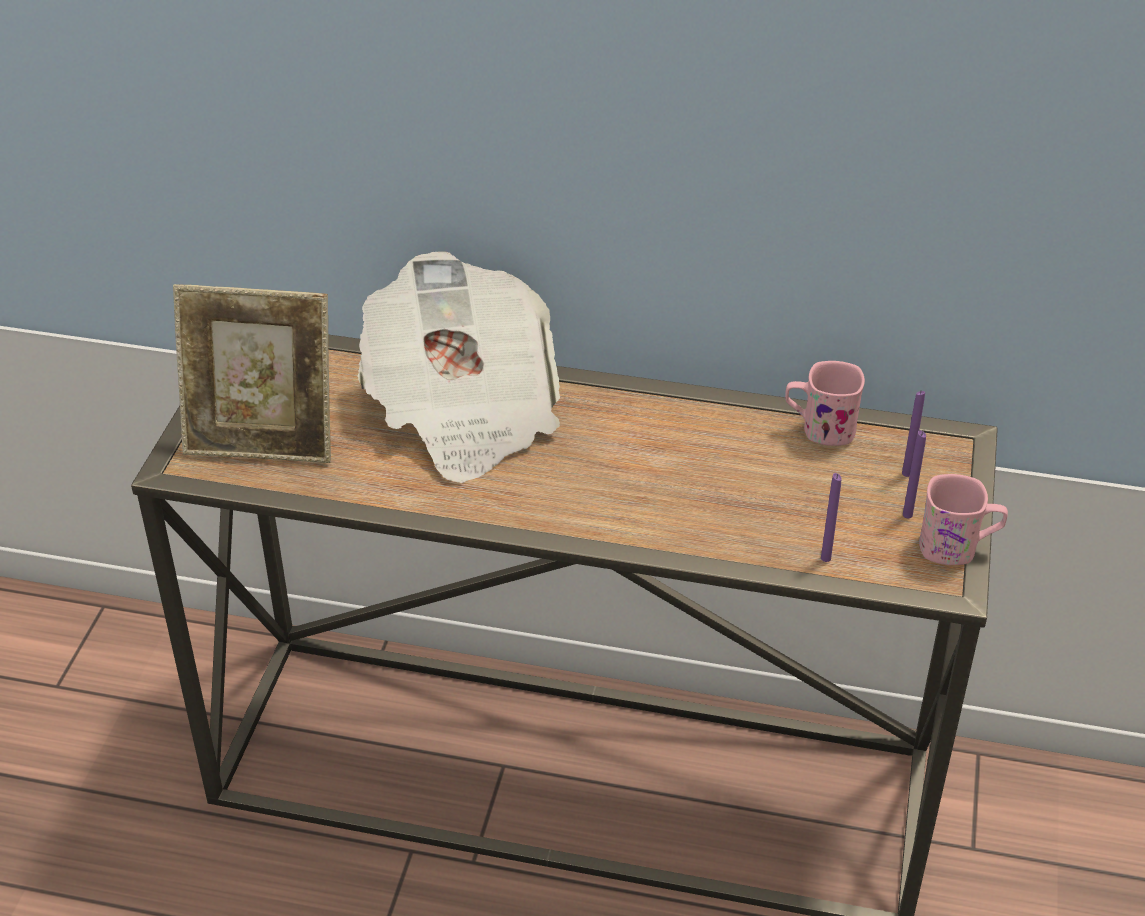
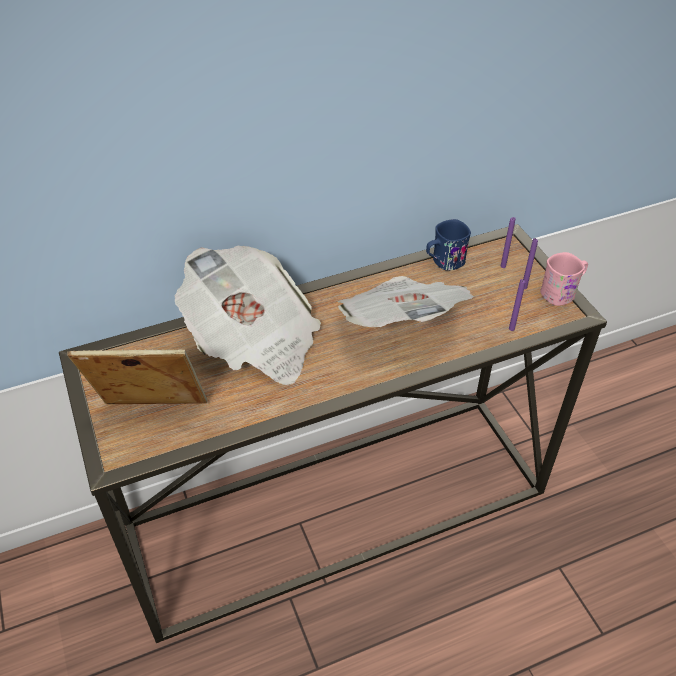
camera: 35 degrees left, 5 degrees up
picture frame [173,284,331,463] -> picture frame turned 150 degrees counterclockwise [67,349,207,404]
pink mug [785,361,865,446] -> blue mug [426,219,471,271]
none -> newspaper [338,276,474,327]

